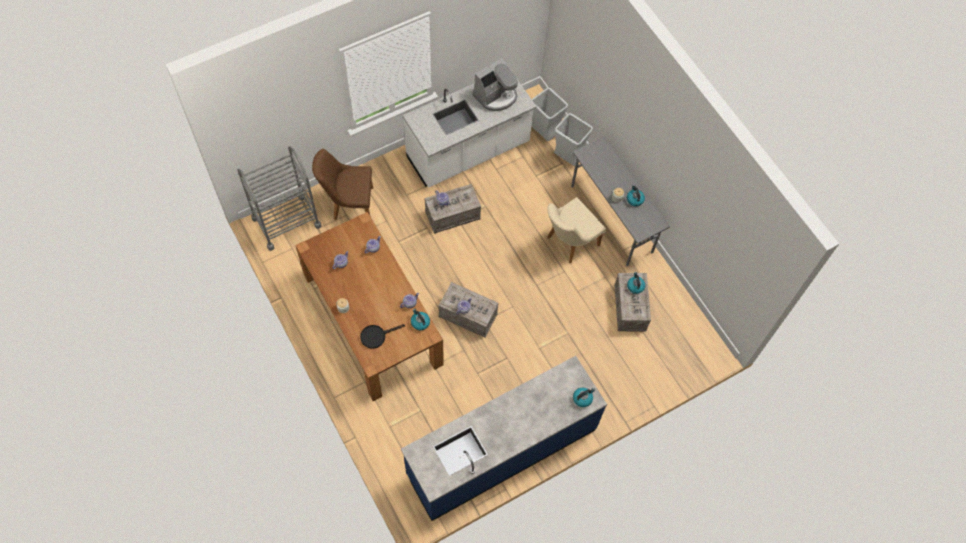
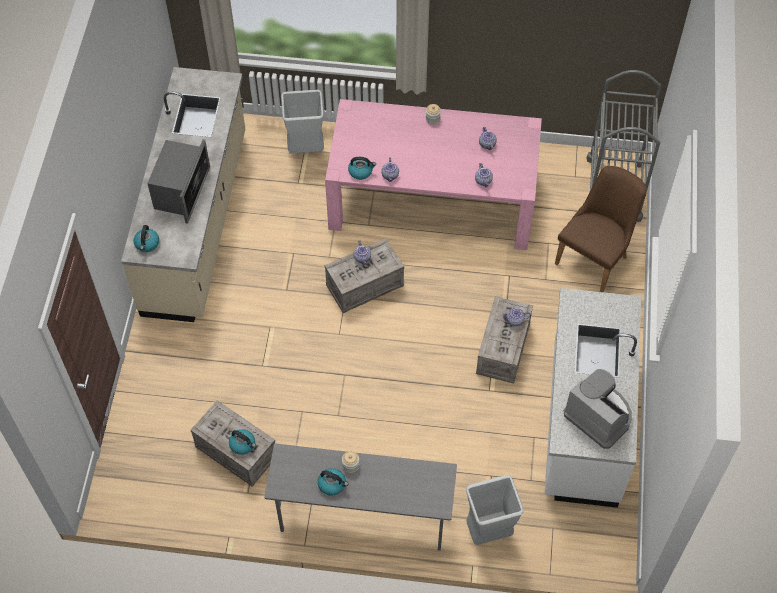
camera: 130 degrees right, 5 degrees down
brown dining table [296,212,444,401] -> pink dining table [325,99,542,250]
black frying pan [360,324,405,349] -> none
blue counter [401,356,607,521] -> beige counter [121,67,245,322]
coffee machine [473,58,518,111] -> coffee machine turned 135 degrees clockwise [564,369,632,449]
grey trash can [532,88,568,141] -> grey trash can moved to [281,90,324,154]
beige chair [547,197,606,263] -> none
none -> microwave [147,139,210,224]

